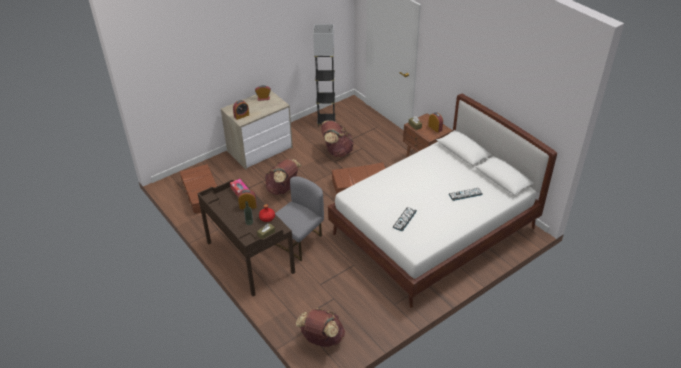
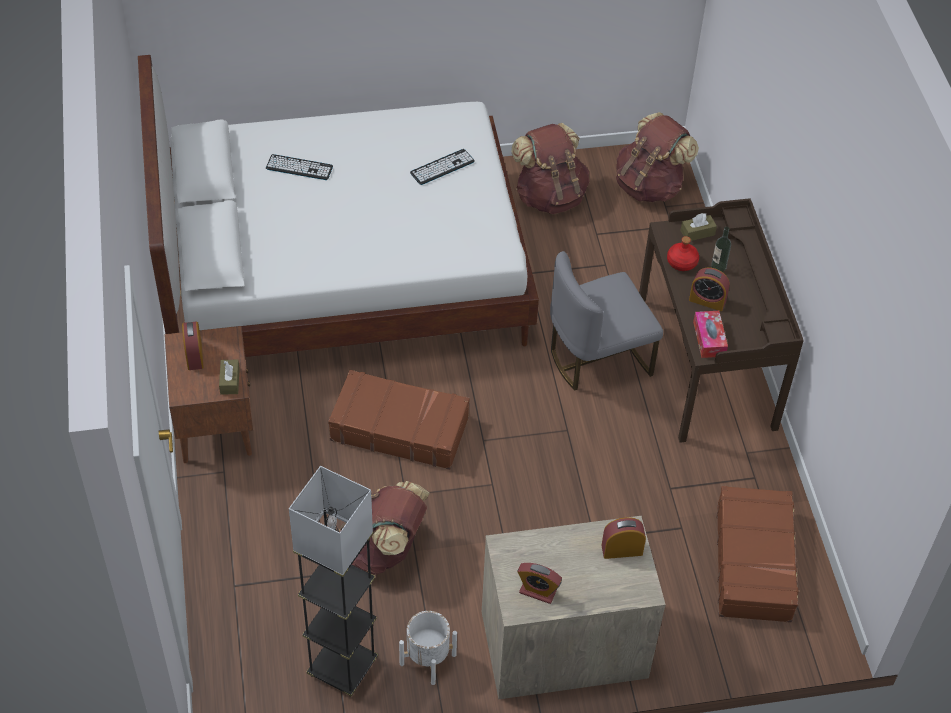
camera: 155 degrees left, 10 degrees up
brown backpack [265,159,302,195] -> brown backpack moved to [511,123,589,214]
none -> white planter [399,611,457,685]

